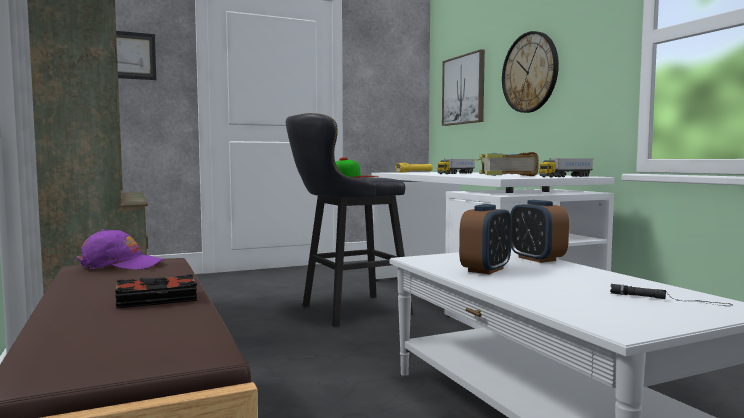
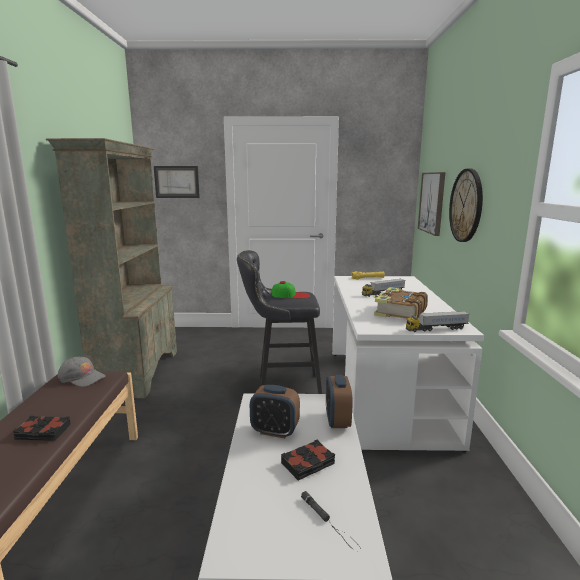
camera: 25 degrees right, 10 degrees up
purple cap [76,229,164,270] -> grey cap [58,357,106,387]
alarm clock [459,204,512,274] -> alarm clock turned 45 degrees clockwise [250,385,300,438]
none -> black book [281,439,335,480]

